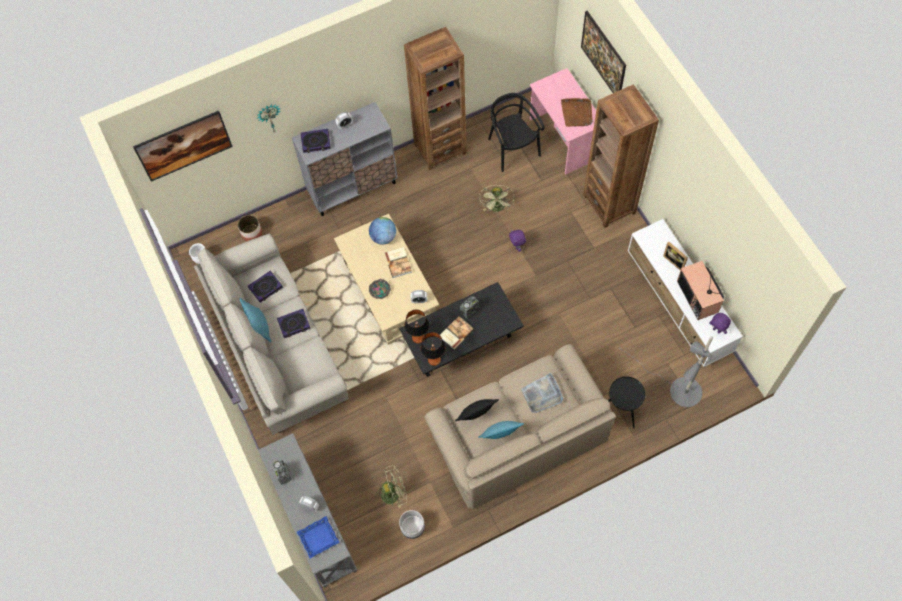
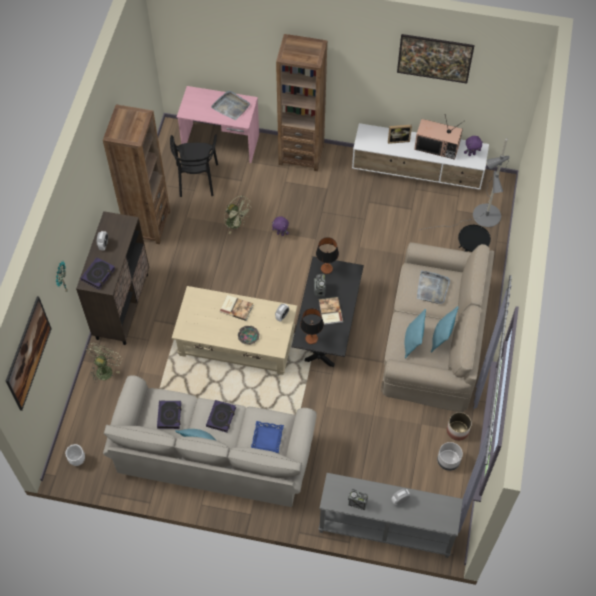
camera: 55 degrees left, 5 degrees down
planter [238,215,262,241] -> planter moved to [447,412,472,441]
grey cabinet [292,102,397,216] -> brown cabinet [76,211,149,345]
blue tray [297,516,340,558] -> blue tray moved to [251,421,284,453]
globe [369,217,396,245] -> none
green fan [375,465,407,508] -> green fan moved to [86,343,122,383]
table lamp [421,332,445,366] -> table lamp moved to [316,237,339,274]
black pillow [455,399,499,421] -> turquoise pillow [405,309,426,359]
black chair [488,93,545,172] -> black chair turned 105 degrees counterclockwise [170,134,218,197]
brown tray [561,98,593,127] -> grey tray [211,90,250,120]
picture [581,11,626,93] -> picture moved to [397,34,474,83]

